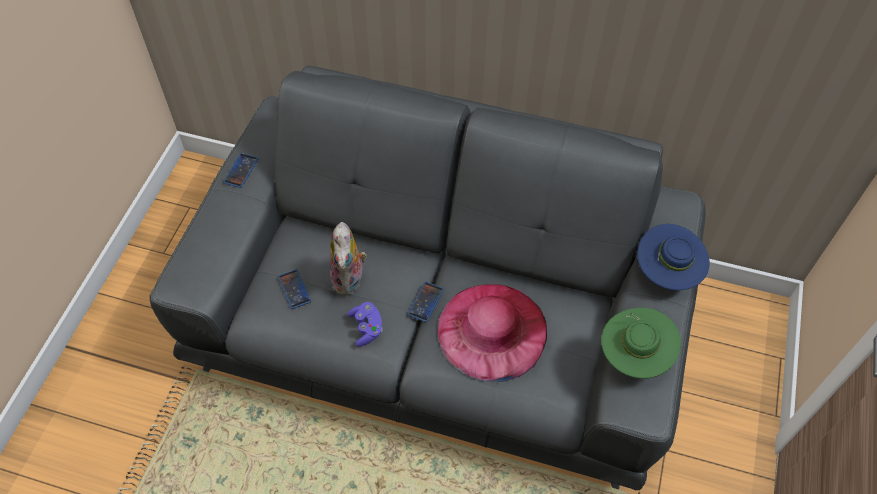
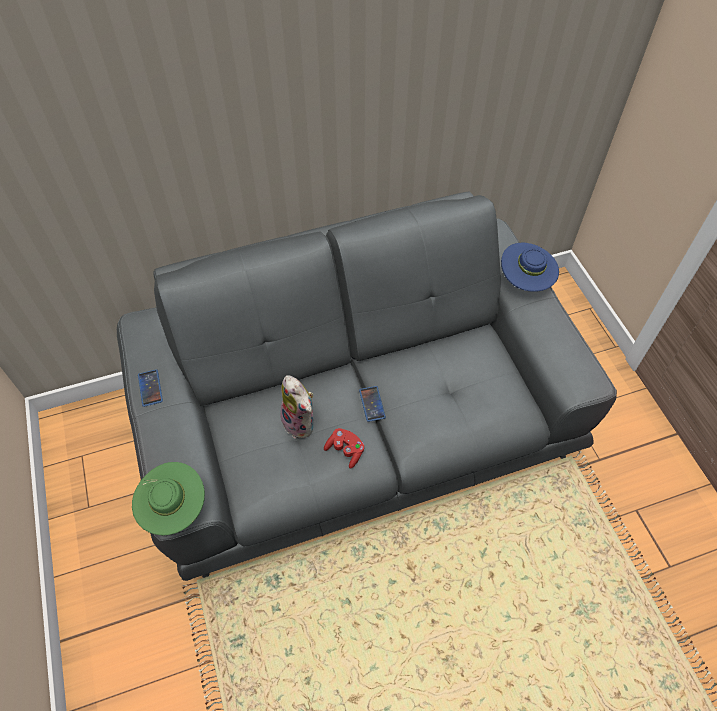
camera: 35 degrees left, 0 degrees up
phone [278,269,311,309] -> none
purple game controller [347,302,383,347] -> red game controller [324,428,364,469]
pink hat [438,284,547,382] -> none
green hat [601,308,681,379] -> green hat moved to [132,462,205,535]

